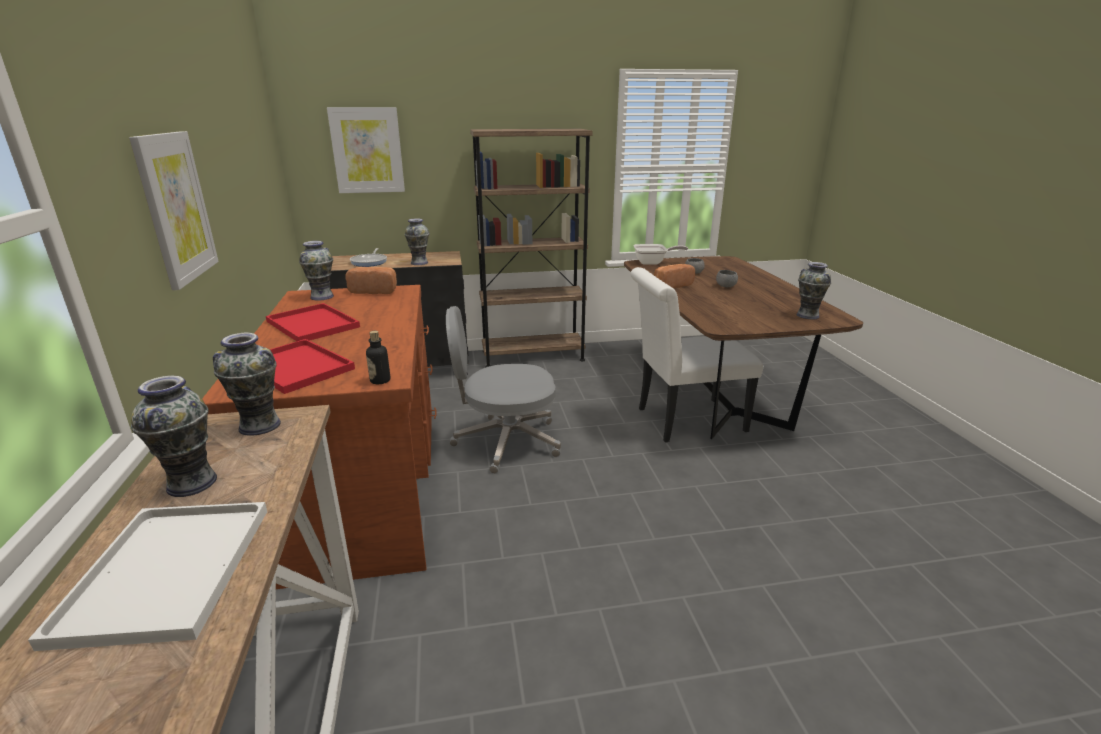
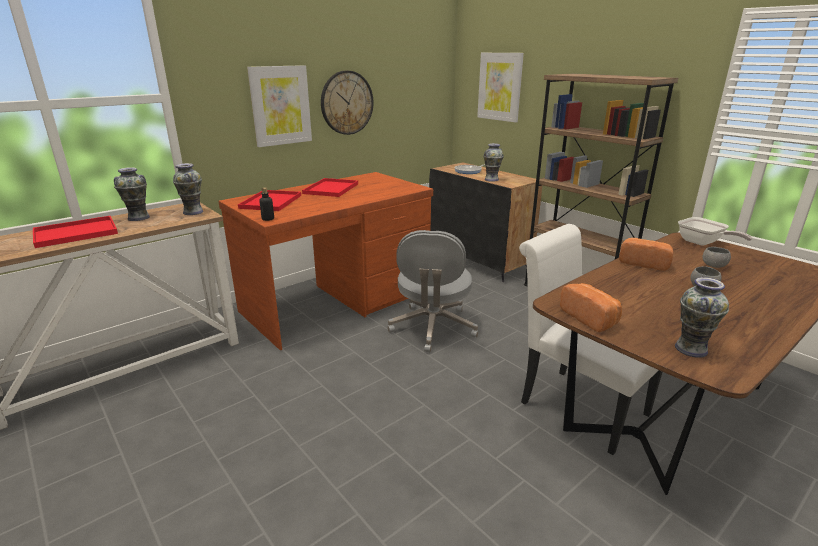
camera: 60 degrees right, 0 degrees up
white tray [28,502,267,651] -> red tray [33,216,118,248]
vase [299,241,334,301] -> none
bread [345,267,397,294] -> bread moved to [560,283,622,332]
grey office chair [446,306,561,474] -> grey office chair turned 135 degrees counterclockwise [387,230,478,352]
none -> wall clock [321,70,374,135]

